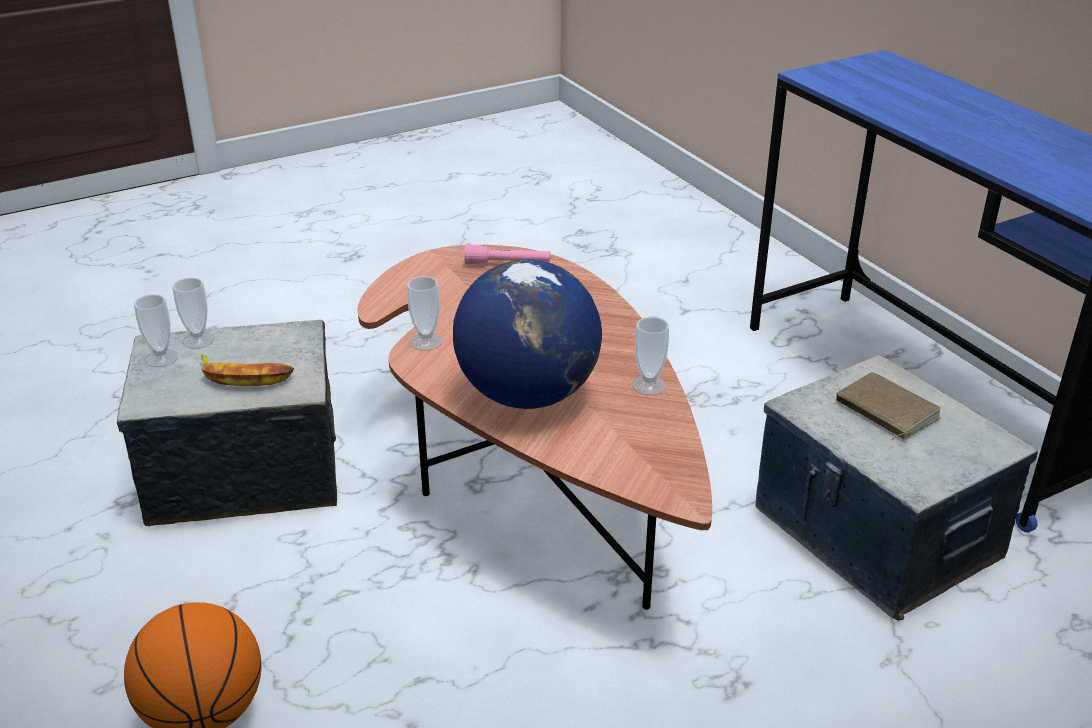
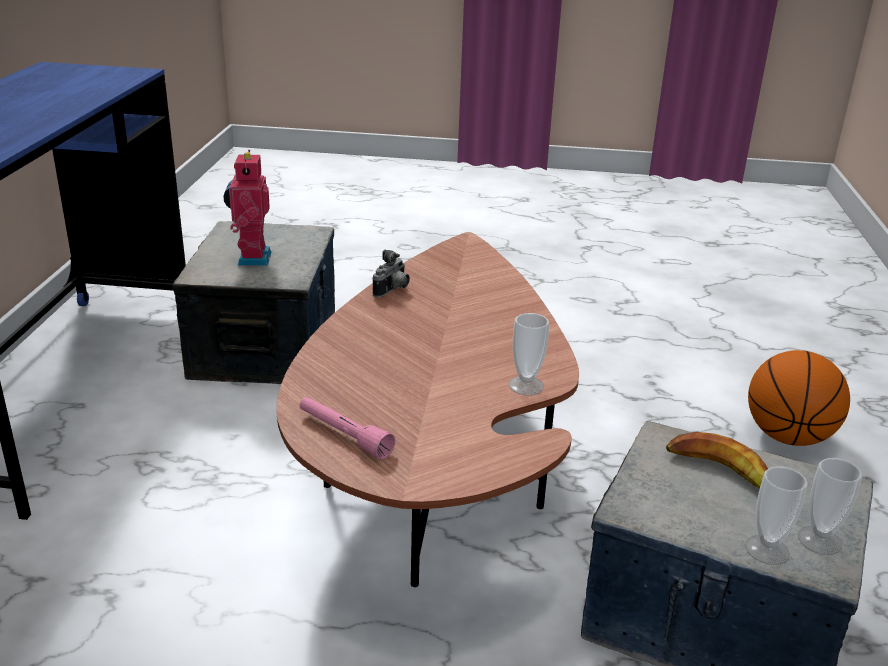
camera: 145 degrees left, 5 degrees down
globe [453,259,602,409] -> none
cup [632,317,669,395] -> camera [373,249,410,297]
brown book [836,372,941,440] -> toy robot [223,150,271,266]

